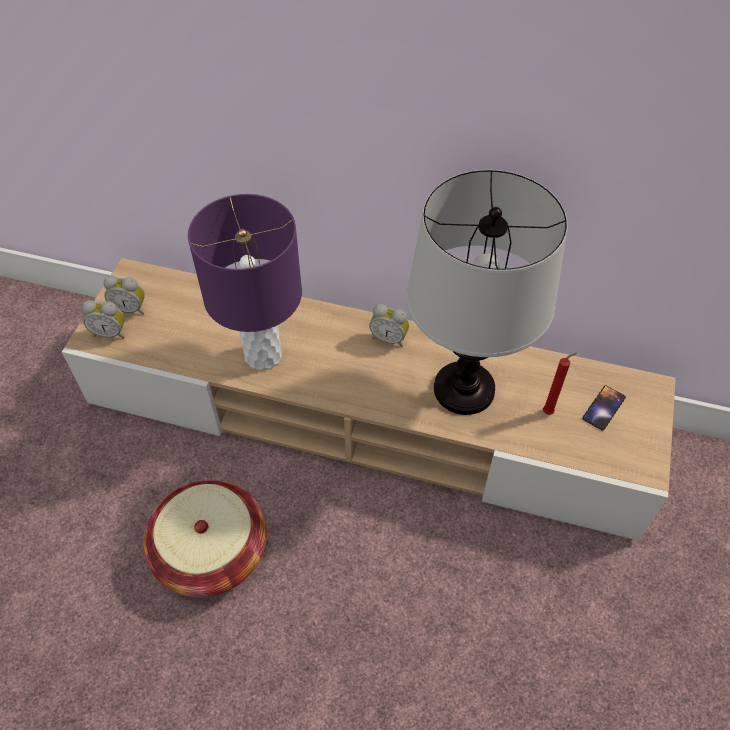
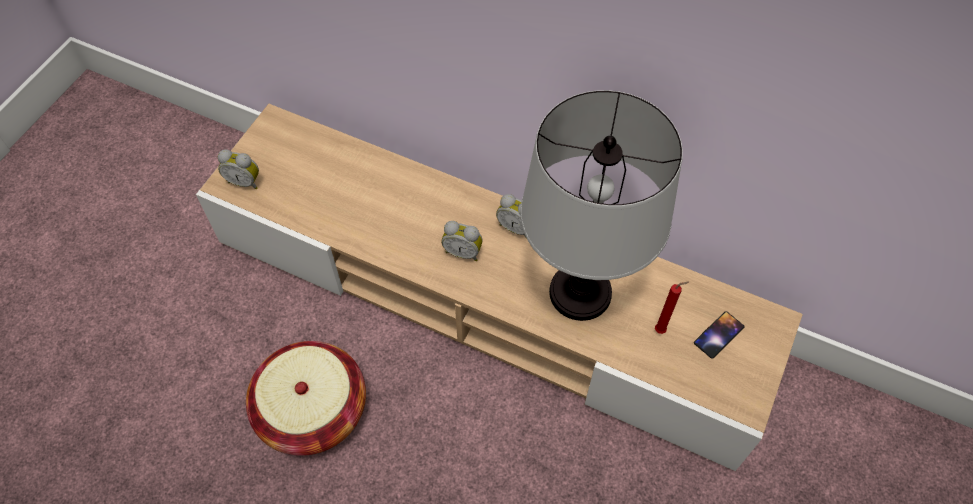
camera: 10 degrees right, 5 degrees up
alarm clock [104,275,145,315] -> alarm clock moved to [441,221,483,261]
purple table lamp [188,194,302,371] -> none

